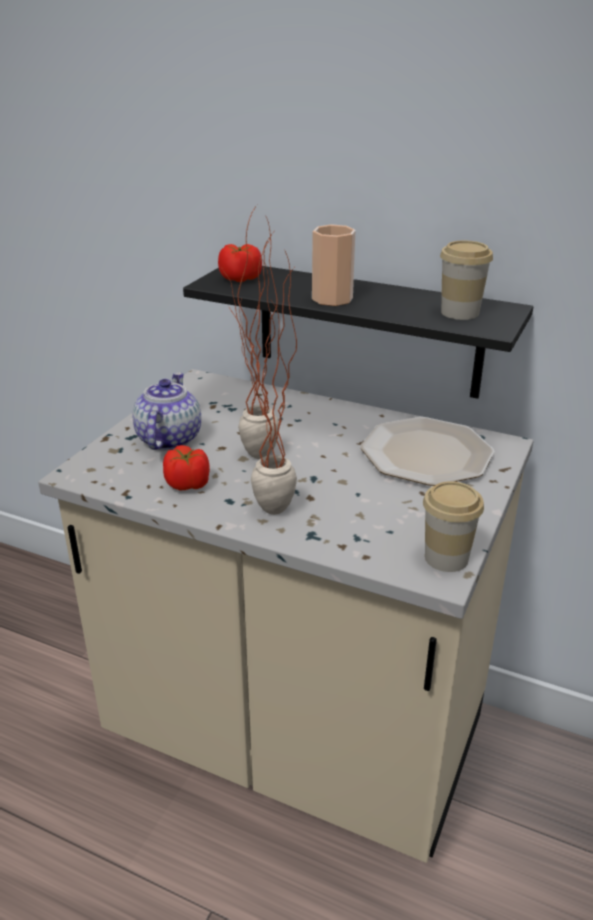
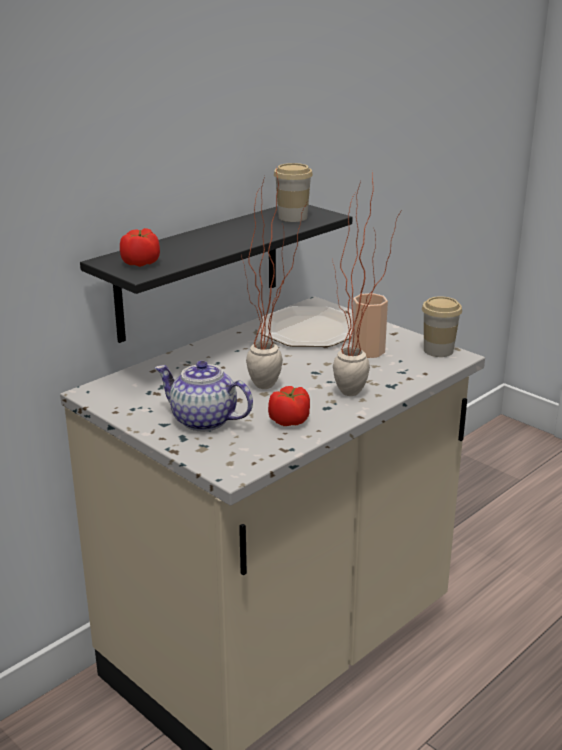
camera: 70 degrees left, 5 degrees down
cup [312,224,356,306] -> cup moved to [351,293,388,358]

